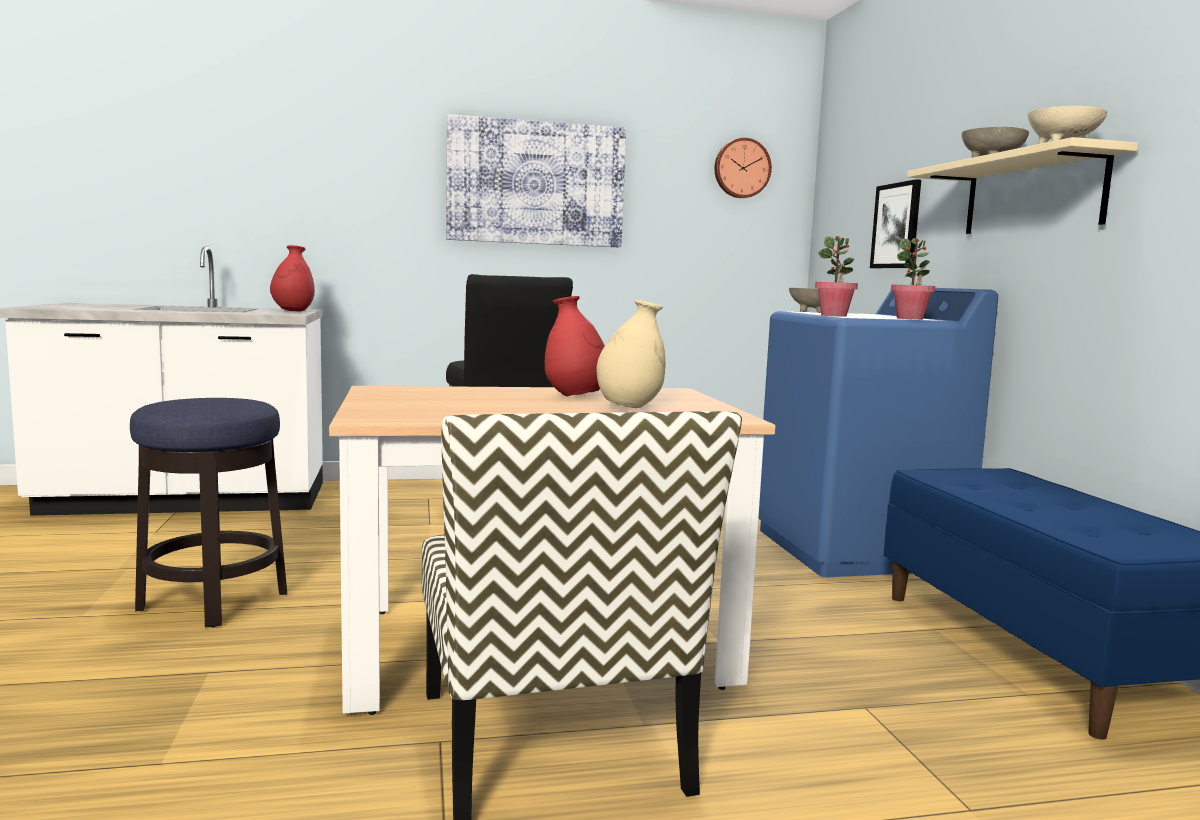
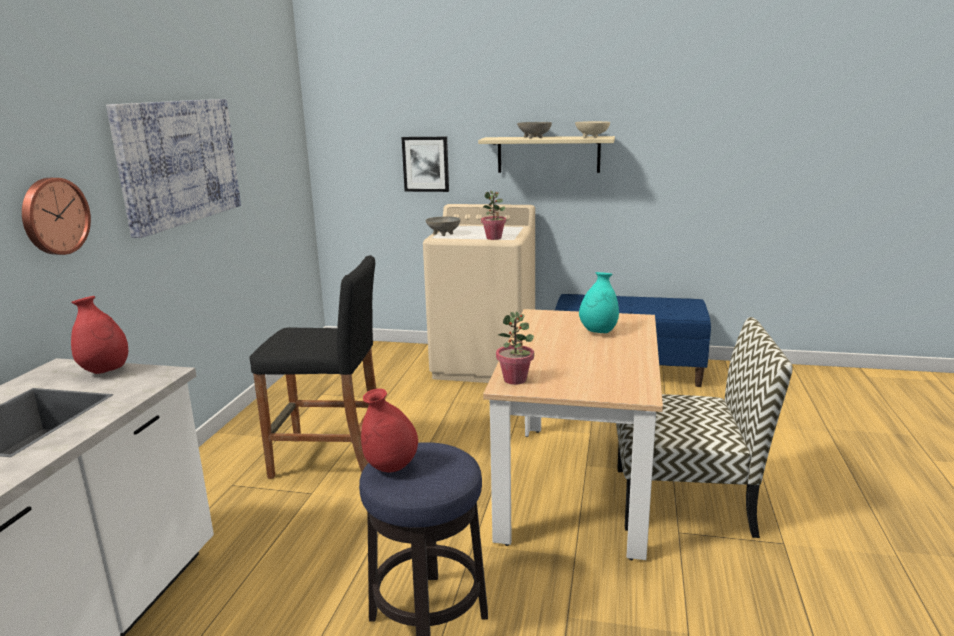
camera: 65 degrees left, 10 degrees up
red vase [545,296,605,396] -> red vase moved to [361,389,418,472]
beige vase [596,299,666,408] -> turquoise vase [579,272,619,333]
wall clock [714,138,772,198] -> wall clock moved to [22,178,91,255]
blue washing machine [758,288,998,577] -> beige washing machine [423,204,535,383]
potted plant [891,238,935,320] -> potted plant moved to [496,311,534,385]

